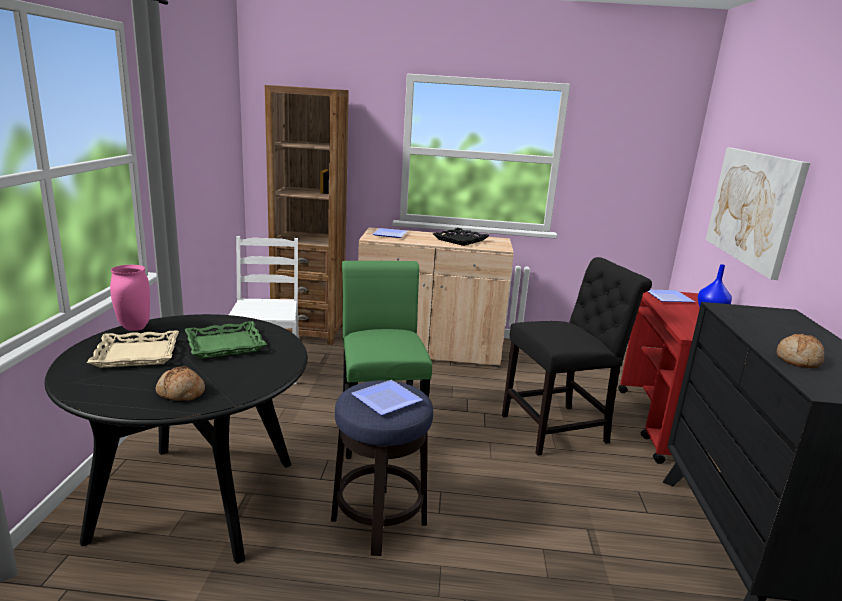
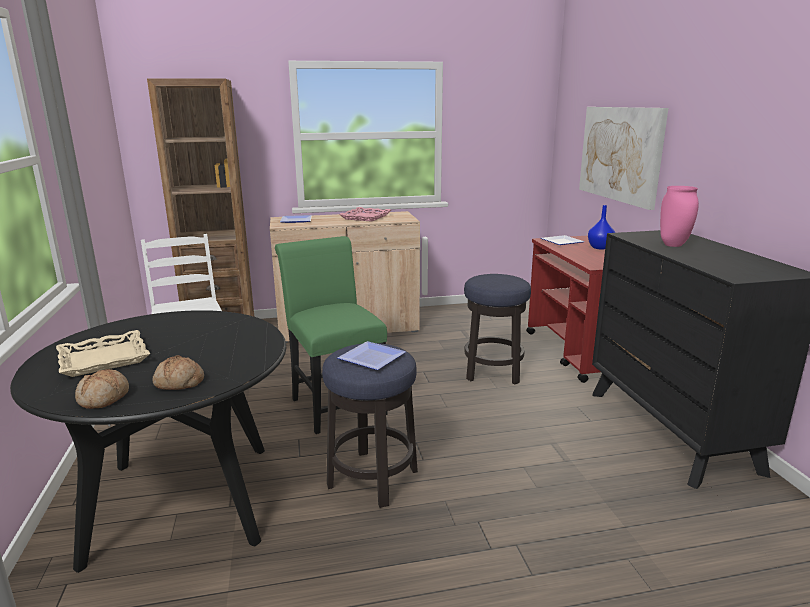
camera: 15 degrees left, 0 degrees up
pink vase [110,265,150,331] -> pink vase moved to [660,186,699,247]
green tray [185,321,267,359] -> none
black tray [433,228,490,246] -> pink tray [339,207,391,222]
black chair [502,257,652,456] -> stool [464,274,531,384]
bread [777,334,825,368] -> bread moved to [75,369,129,409]

